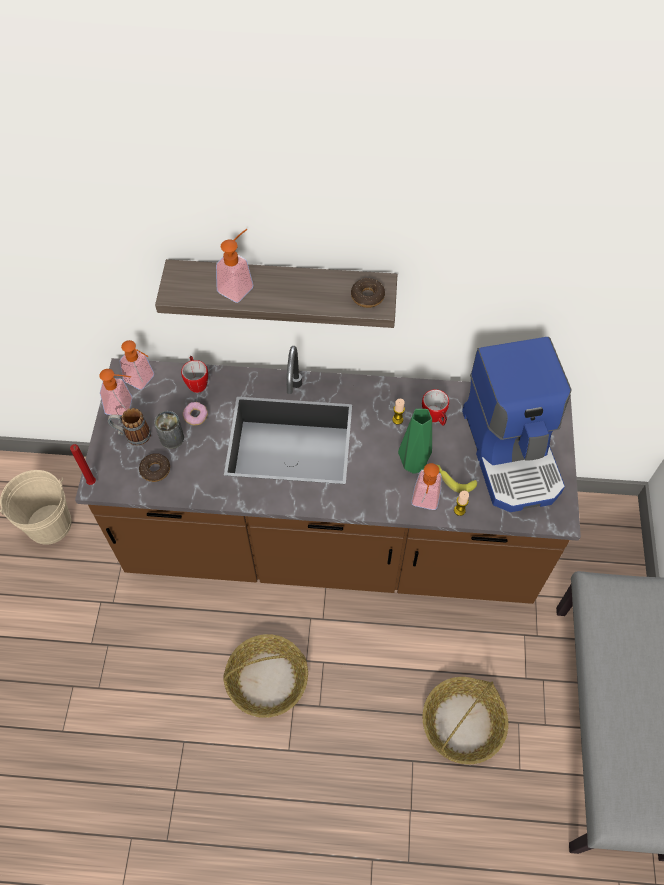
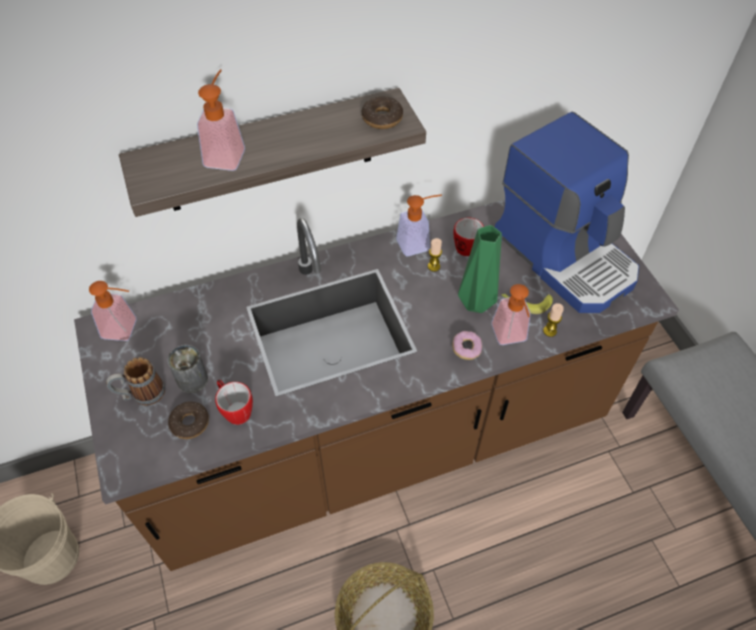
camera: 25 degrees left, 5 degrees down
red candle [70,444,96,485] -> none
soap dispenser [99,369,132,416] -> soap dispenser moved to [396,194,442,256]
mug [181,356,208,393] -> mug moved to [215,380,253,425]
donut [183,402,208,425] -> donut moved to [452,331,482,360]
basket [422,677,508,764] -> none

